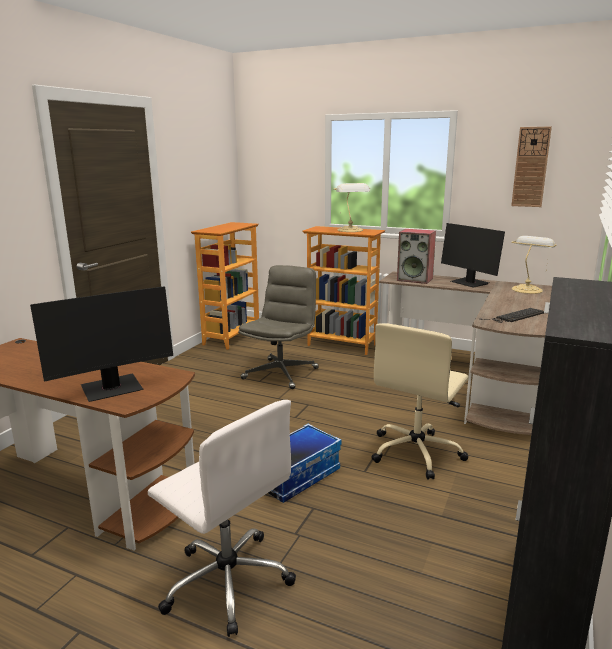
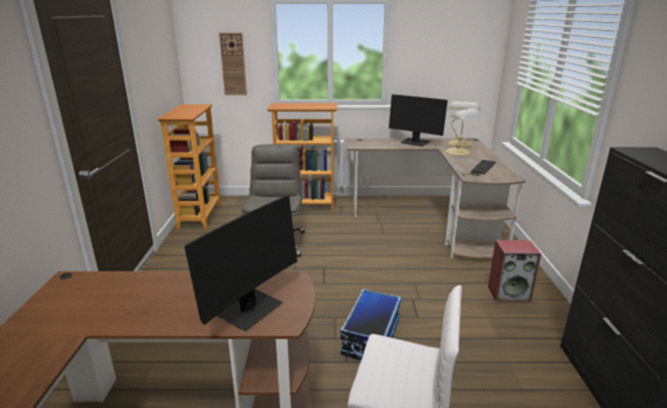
camera: 25 degrees left, 5 degrees up
table lamp [333,183,370,232] -> table lamp moved to [446,108,481,156]
beige office chair [371,323,468,479] -> none
speaker [397,229,436,284] -> speaker moved to [488,240,541,303]
wall clock [511,126,552,207] -> wall clock moved to [219,33,247,95]

